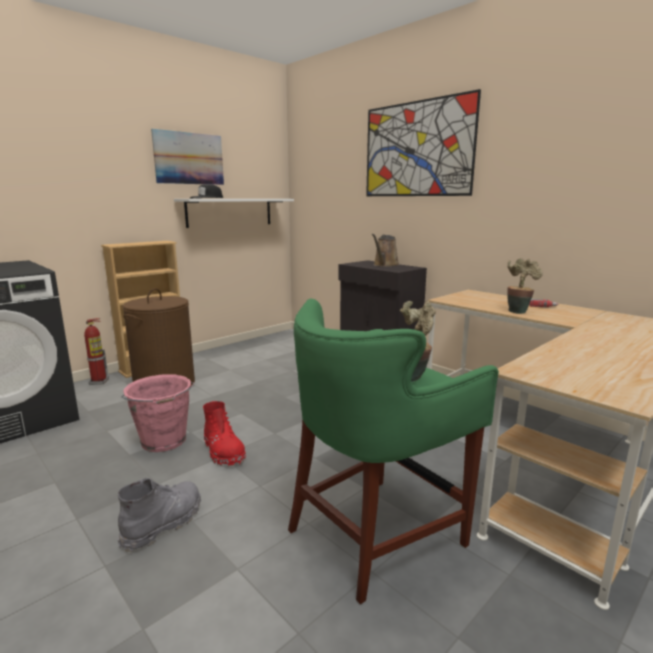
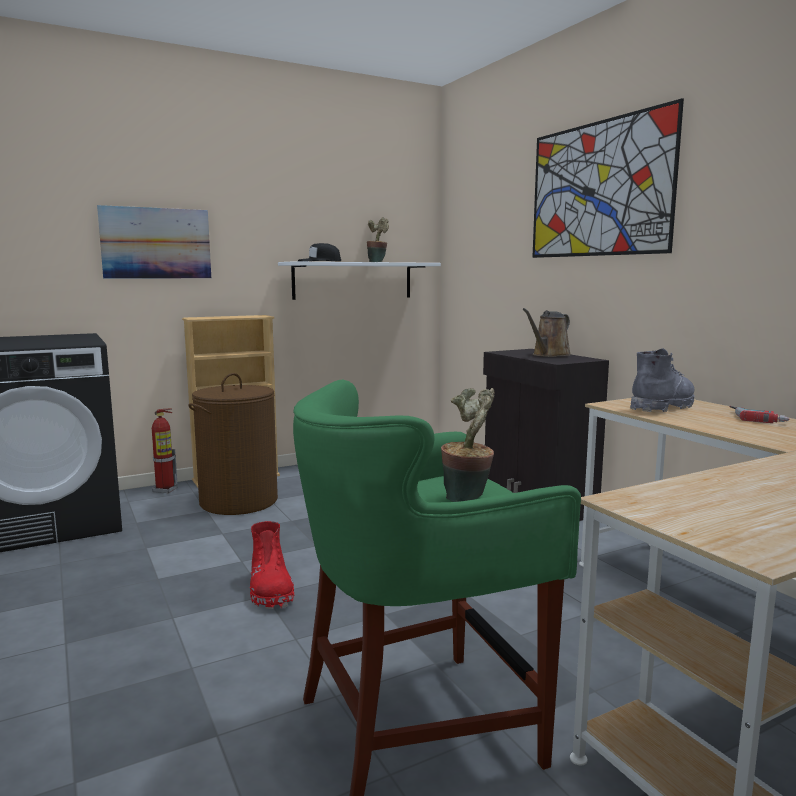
camera: 15 degrees right, 5 degrees down
grey boot [117,478,201,552] -> grey boot moved to [630,348,695,412]
pink bucket [121,374,194,452] -> none
picture [151,129,224,185] -> picture moved to [97,205,211,279]
potted plant [507,258,543,314] -> potted plant moved to [367,217,389,262]

